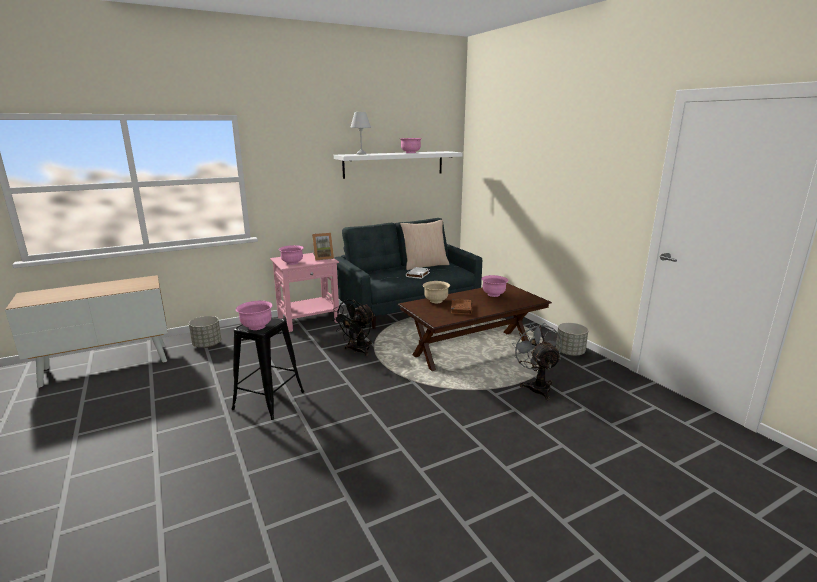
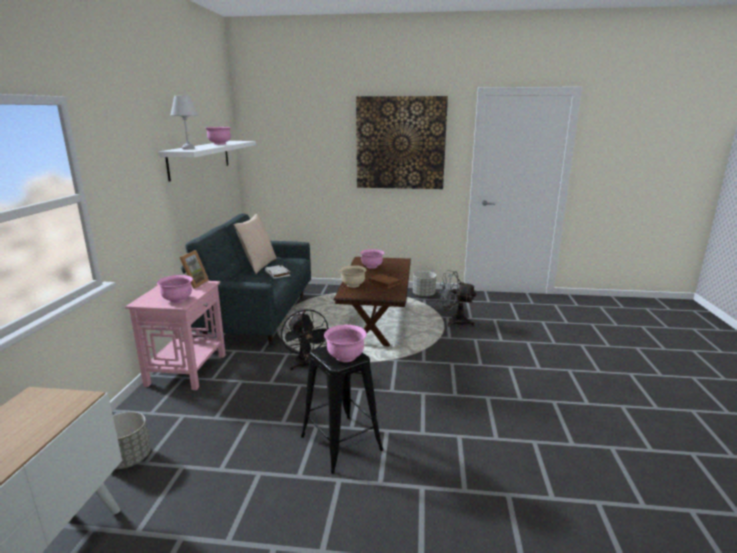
camera: 55 degrees left, 0 degrees up
none -> picture [356,96,448,189]

